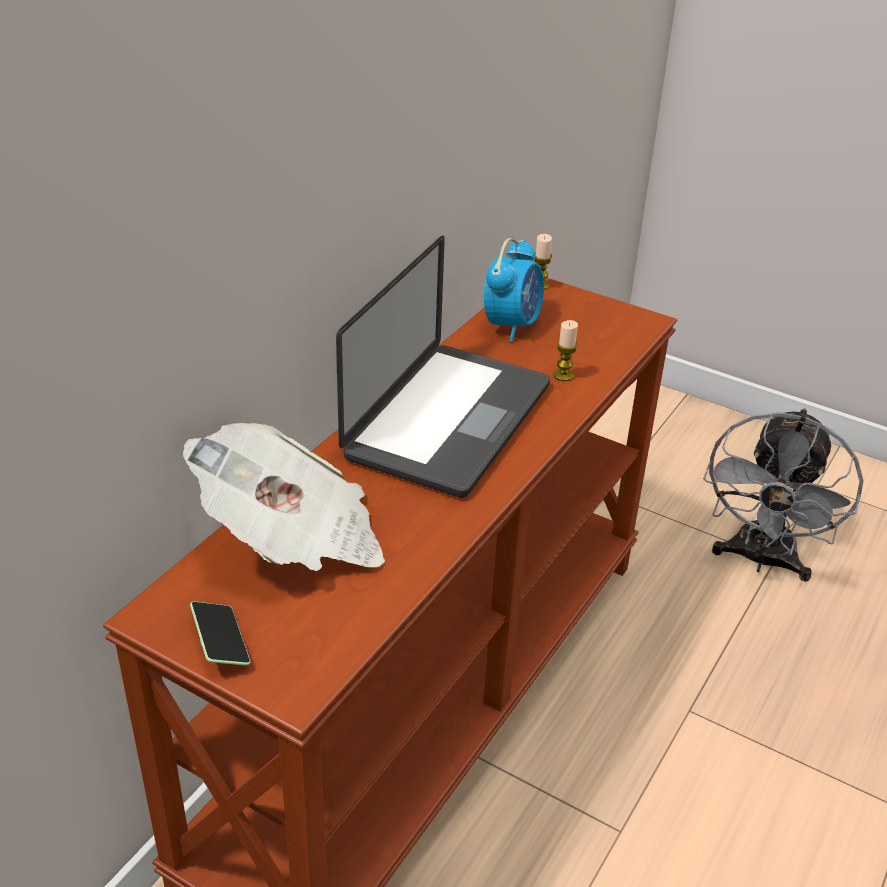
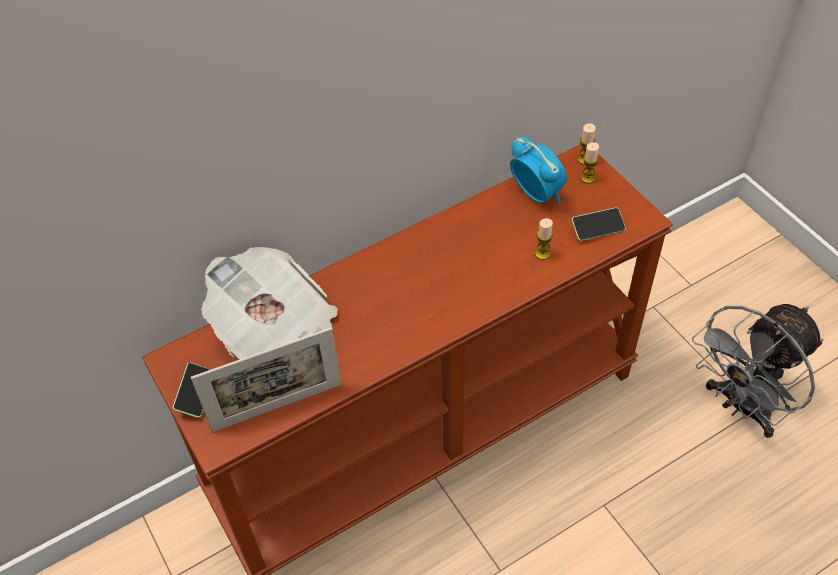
camera: 30 degrees right, 15 degrees up
laptop [336,236,550,498] -> none
alarm clock [484,238,544,342] -> alarm clock turned 90 degrees counterclockwise [510,137,567,204]
none -> picture frame [191,327,341,432]
none -> phone [572,207,626,241]
none -> candle [581,142,599,184]

